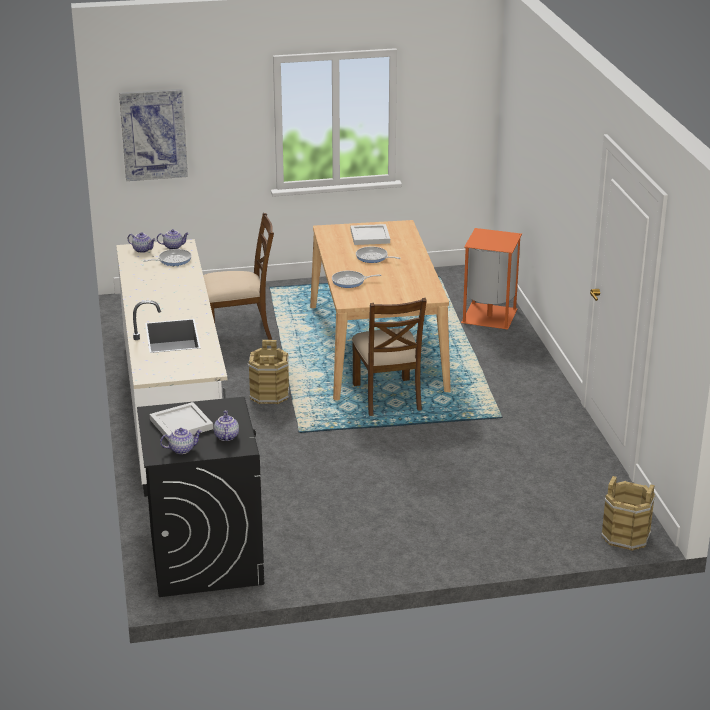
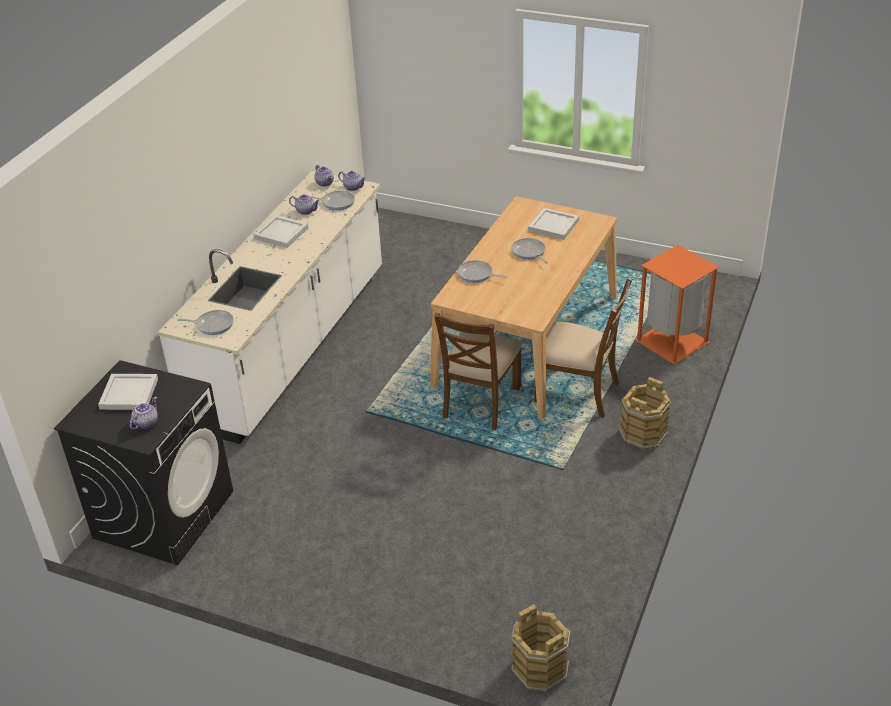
camera: 35 degrees right, 10 degrees up
picture [119,89,188,181] -> none
teapot [160,428,202,454] -> teapot moved to [289,194,320,215]
brown chair [203,213,274,340] -> brown chair moved to [535,277,632,417]
brown bucket [248,340,289,404] -> brown bucket moved to [619,377,671,450]
none -> frying pan [177,310,234,335]
none -> white tray [254,215,308,248]

